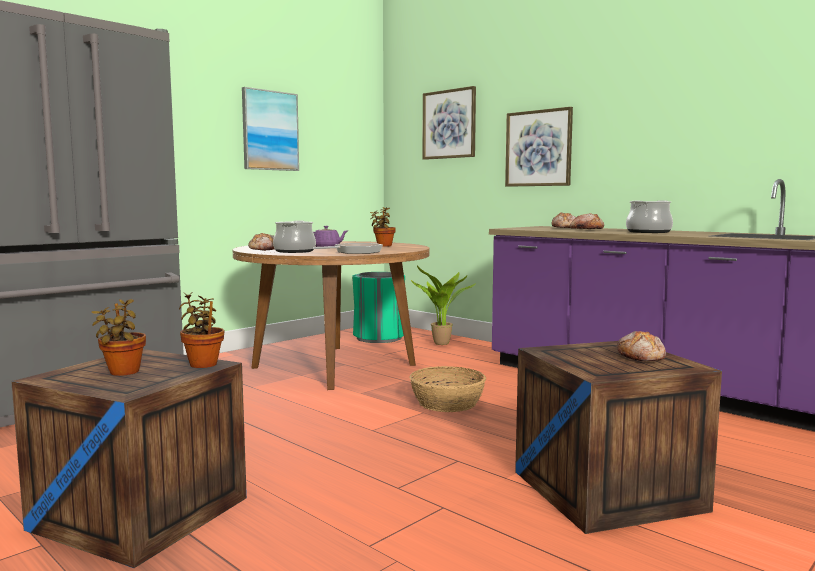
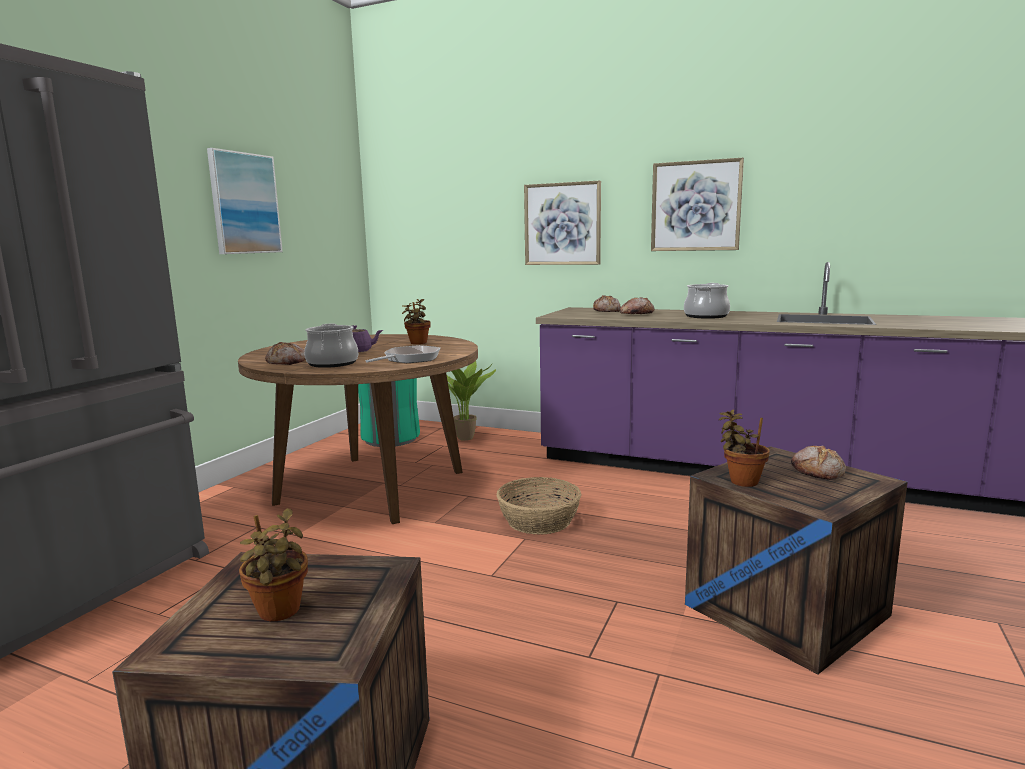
camera: 20 degrees left, 5 degrees up
potted plant [179,292,225,368] -> potted plant moved to [719,409,770,487]
picture [423,86,476,160] -> picture moved to [651,158,744,251]

